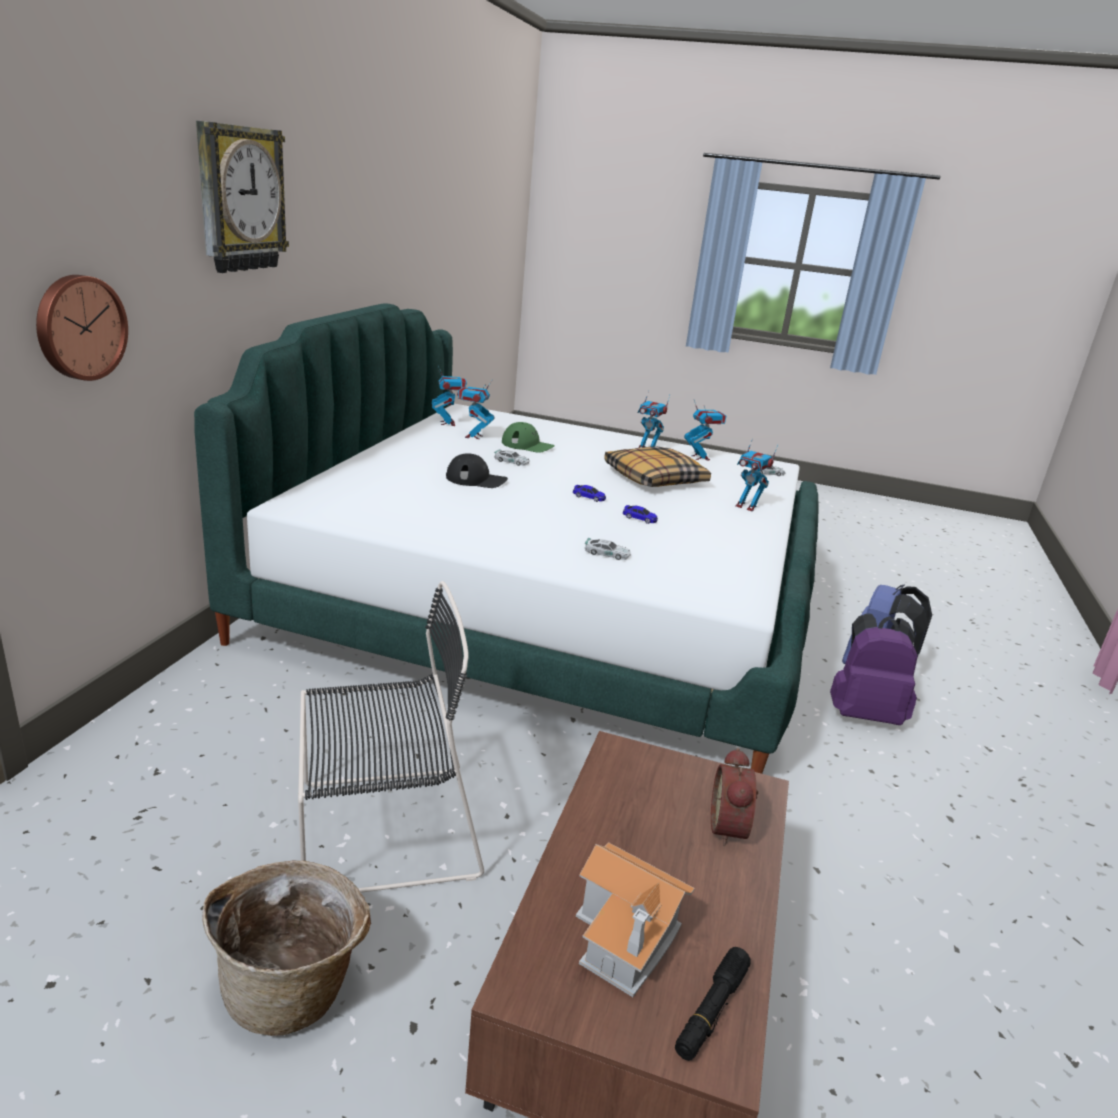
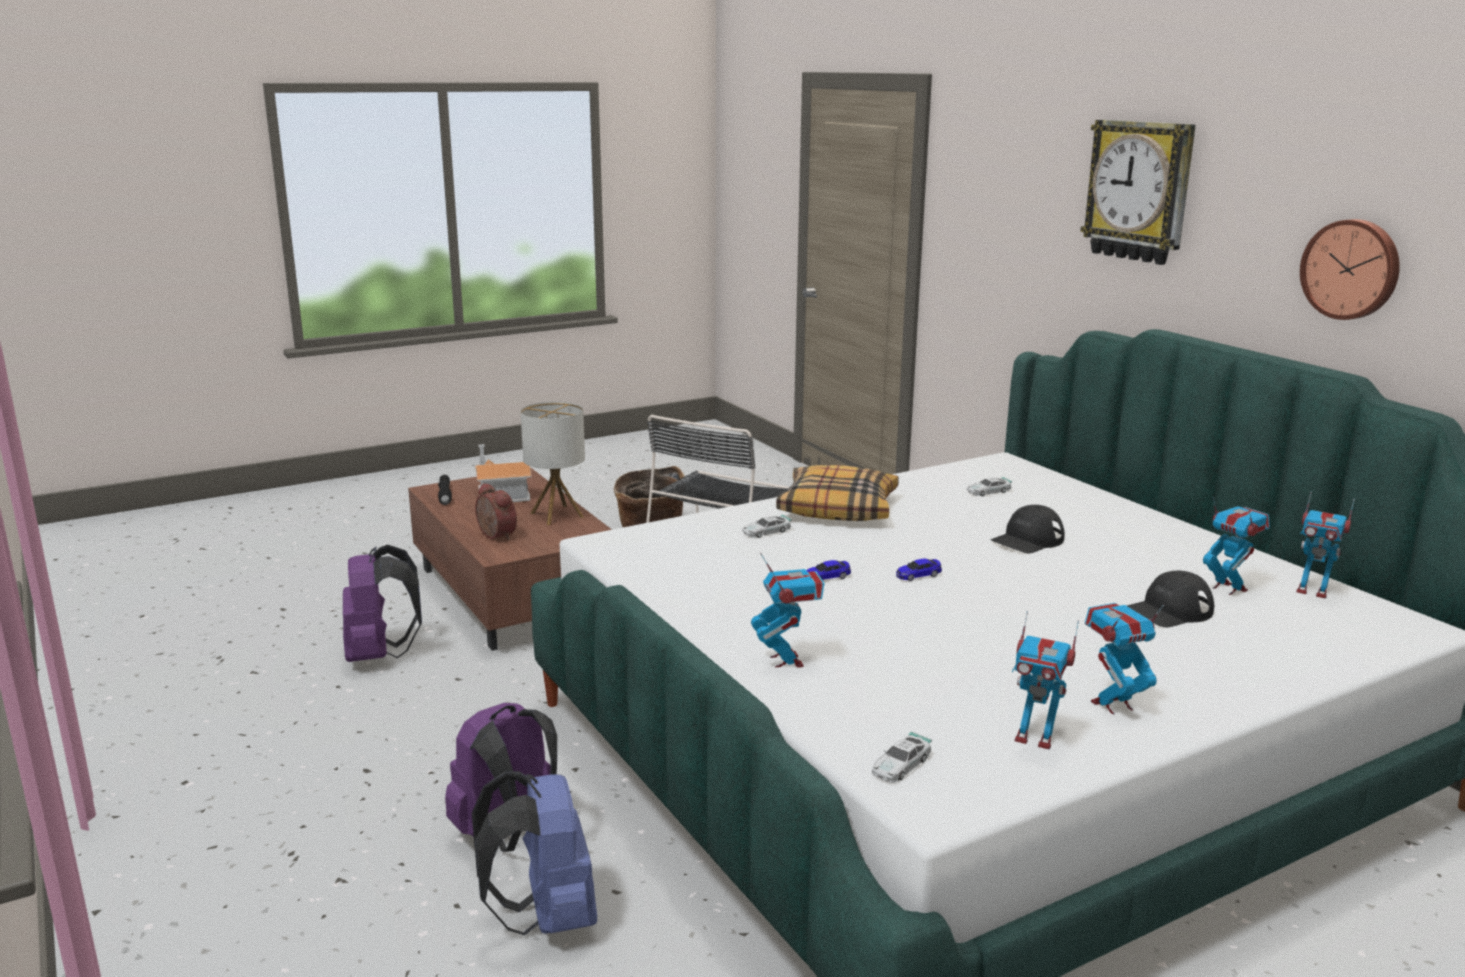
camera: 135 degrees right, 5 degrees down
wall clock [36,275,128,381] -> wall clock moved to [1300,219,1400,320]
toy car [494,449,530,466] -> toy car moved to [967,477,1013,496]
green cap [502,422,555,453] -> black cap [1127,571,1214,627]
pillow [604,446,711,487] -> pillow moved to [776,465,899,521]
toy robot [735,438,778,511] -> toy robot turned 90 degrees clockwise [751,553,824,667]
none -> purple backpack [343,544,422,662]
none -> table lamp [520,402,585,525]

